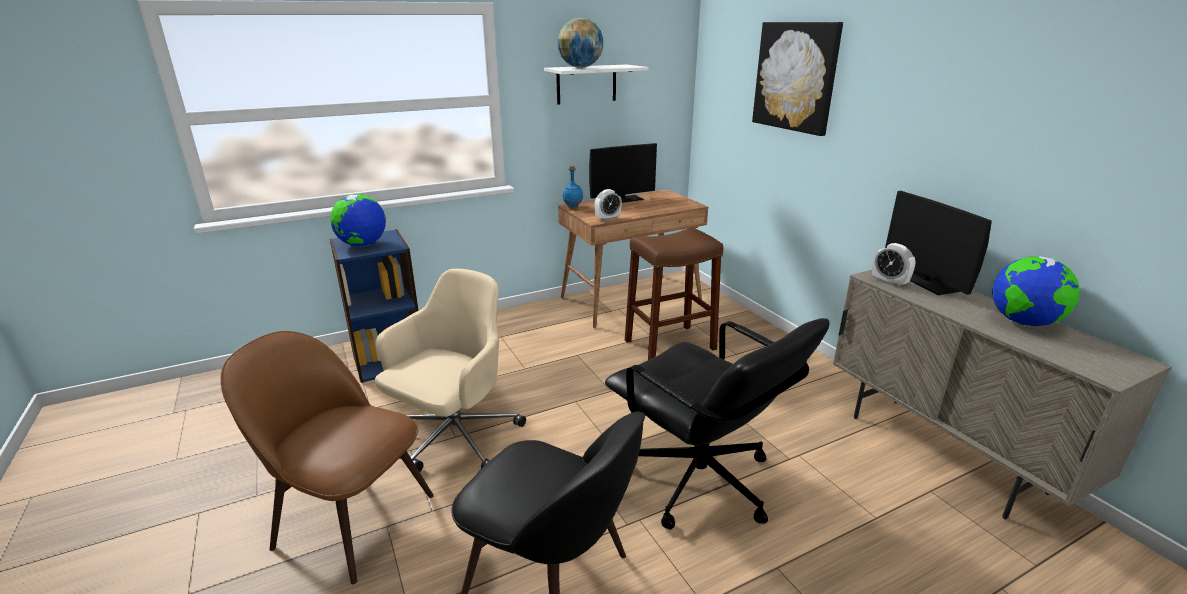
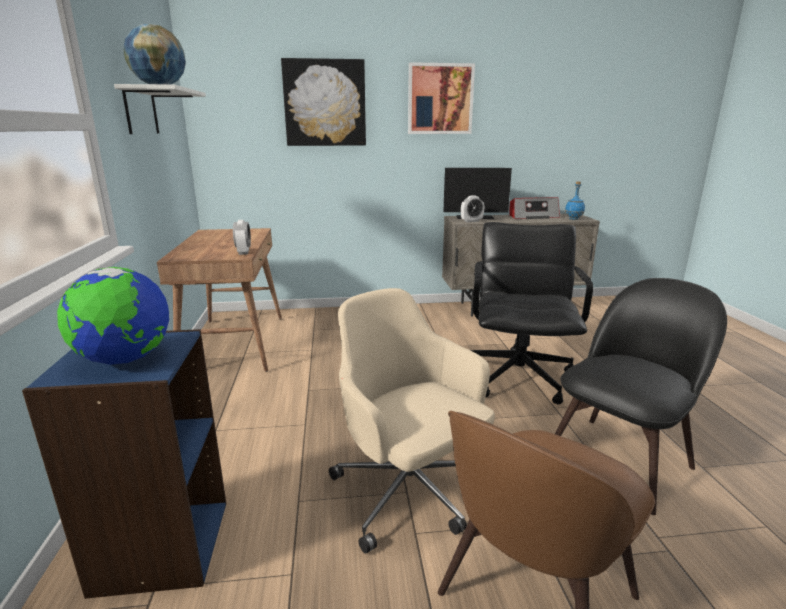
camera: 70 degrees left, 5 degrees down
blue bottle [562,165,583,208] -> blue bottle moved to [565,182,585,220]
monitor [589,143,657,203] -> none
black office chair [605,318,830,529] -> black office chair turned 60 degrees counterclockwise [471,222,593,404]
brown stool [625,228,723,360] -> none
globe [992,256,1080,326] -> radio [509,197,560,219]
none -> picture [408,62,475,134]

